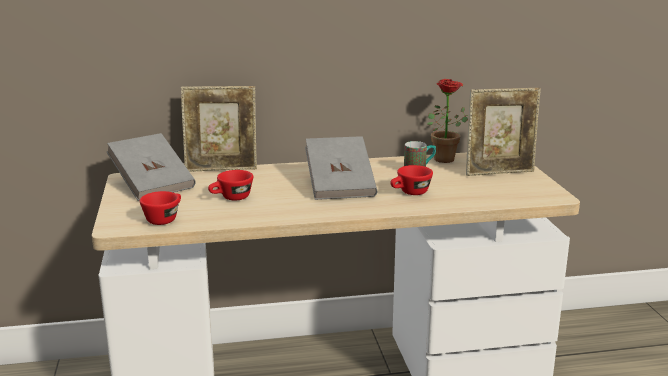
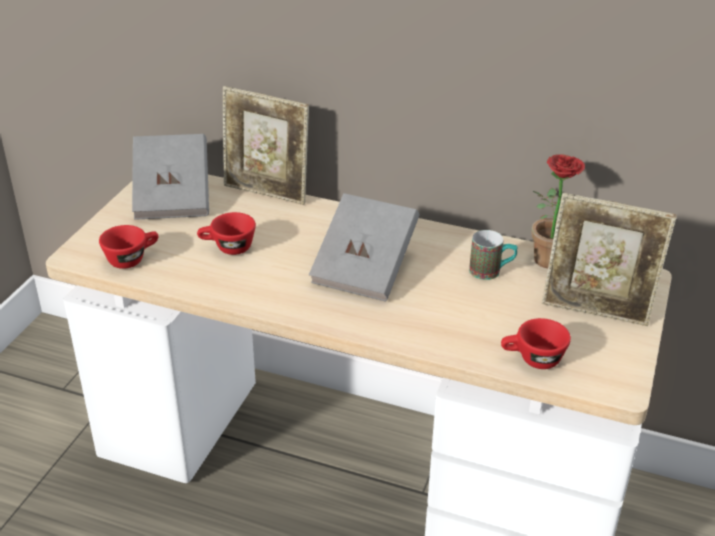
camera: 30 degrees right, 15 degrees up
red cup [390,165,433,195] -> red cup moved to [501,318,571,369]

